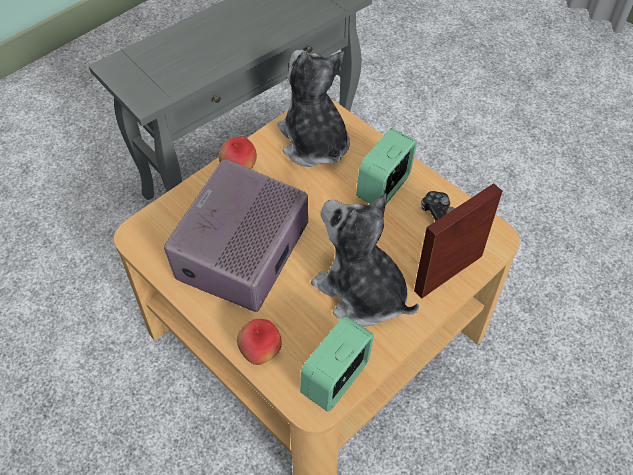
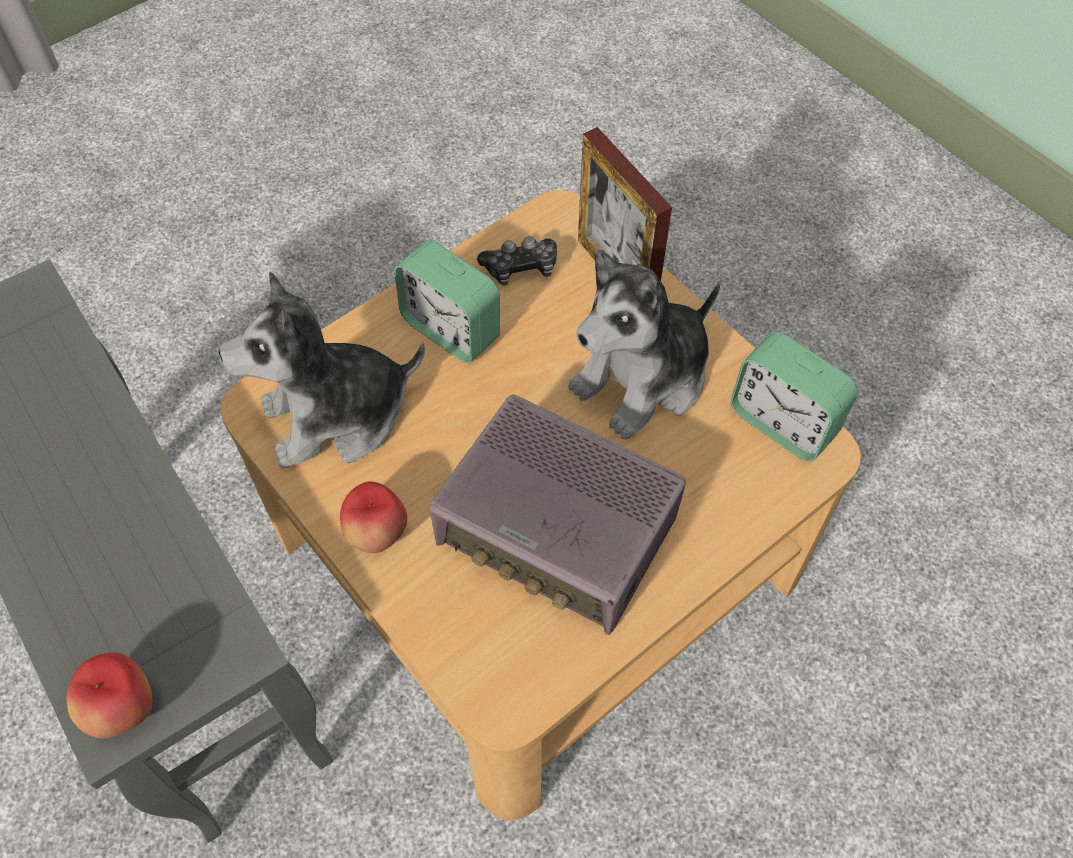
camera: 85 degrees left, 5 degrees up
apple [237,319,282,365] -> apple moved to [67,652,153,738]

